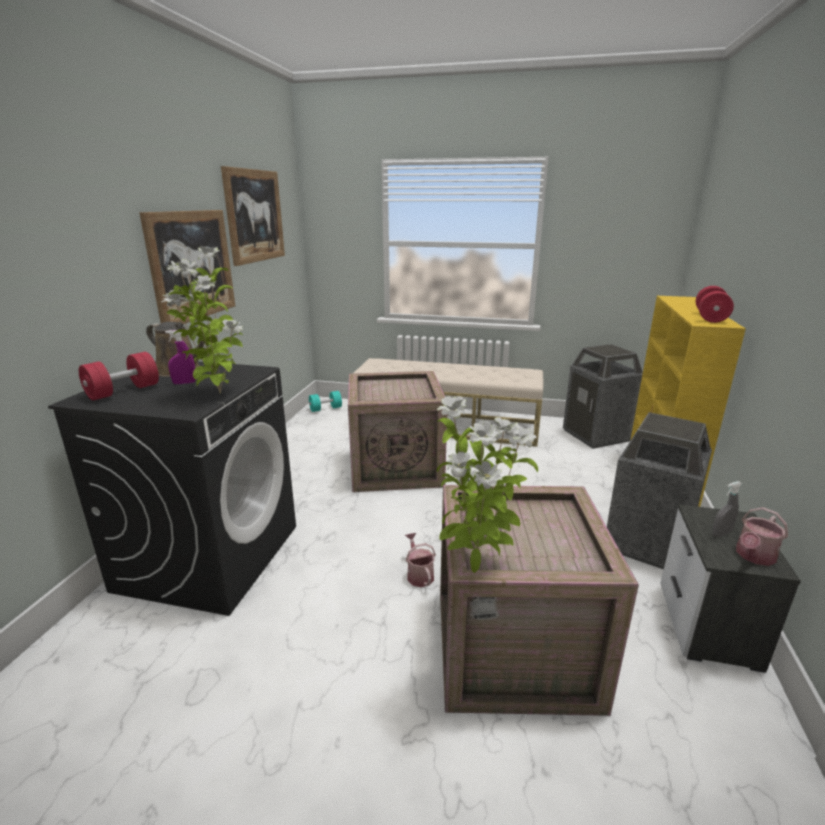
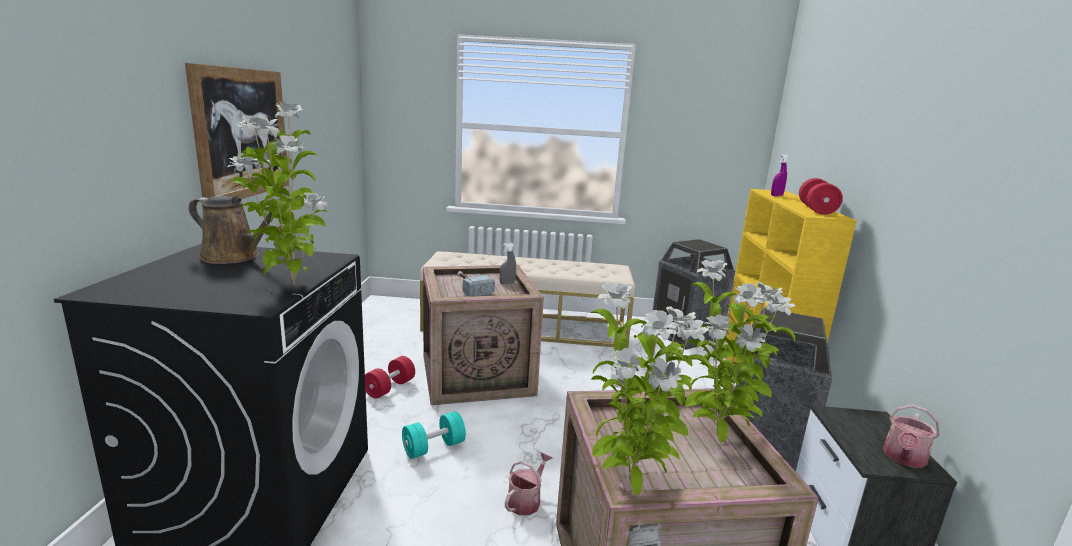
camera: 10 degrees left, 5 degrees down
red dumbbell [79,352,159,400] -> red dumbbell moved to [365,356,415,399]
purple spray bottle [165,330,196,384] -> purple spray bottle moved to [771,154,789,196]
picture [221,166,285,266] -> none
turquoise dumbbell [309,391,342,412] -> turquoise dumbbell moved to [402,411,466,459]
watering can [405,533,436,587] -> watering can turned 60 degrees clockwise [505,452,552,515]
grey spray bottle [712,481,742,537] -> grey spray bottle moved to [499,243,516,284]
none -> hammer [457,271,495,296]
none -> potted plant [685,260,796,443]

